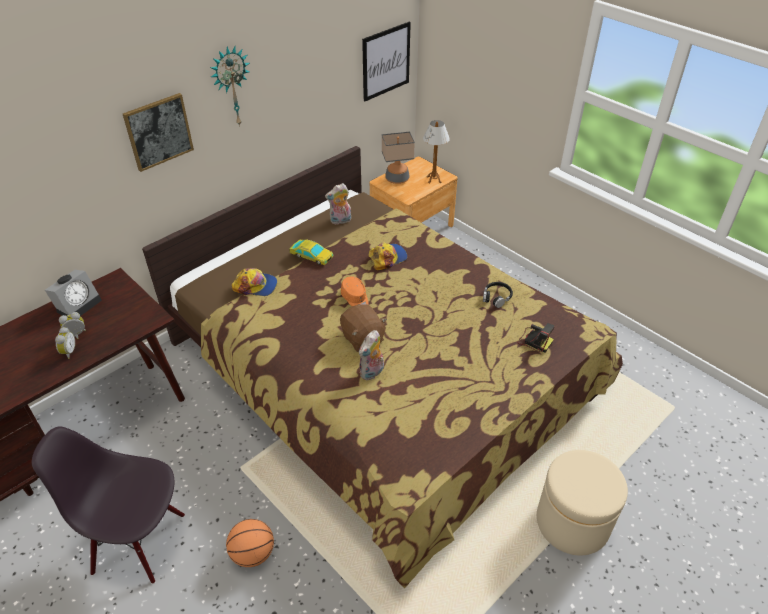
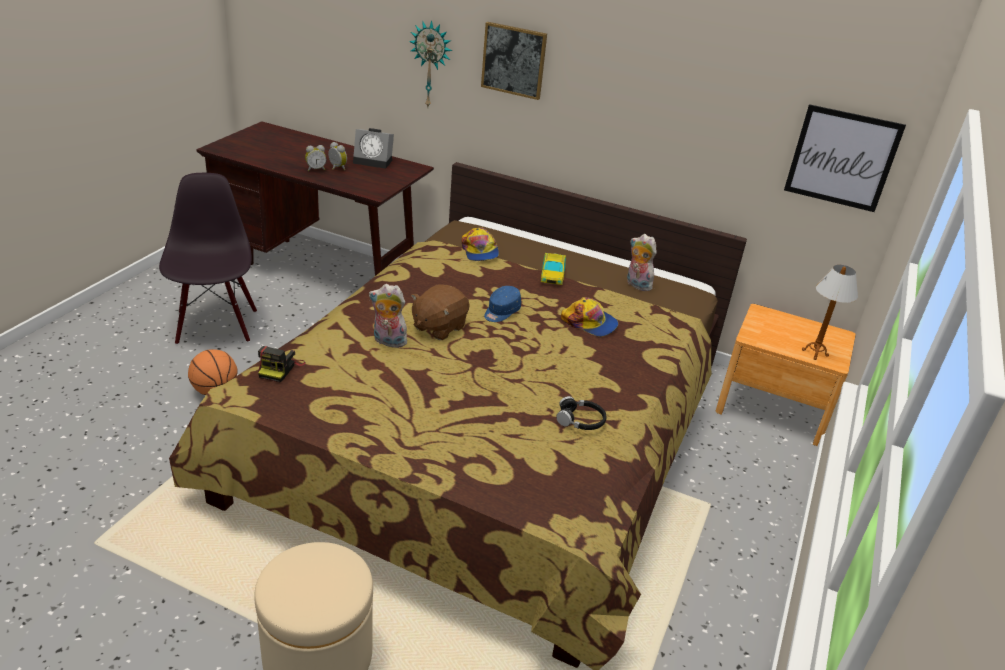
camera: 65 degrees right, 10 degrees down
wall clock [210,46,250,127] -> wall clock moved to [409,20,452,107]
orange cap [341,276,369,306] -> blue cap [484,286,521,322]
table lamp [382,132,415,184] -> none
camera [517,323,555,353] -> camera moved to [258,346,305,383]

